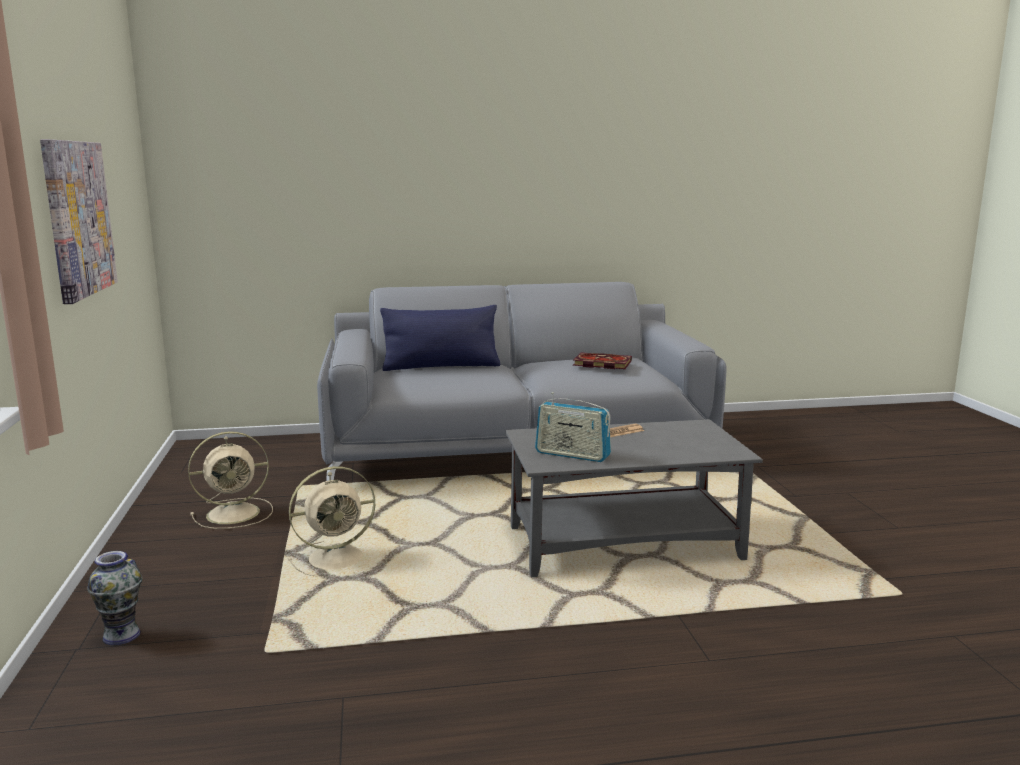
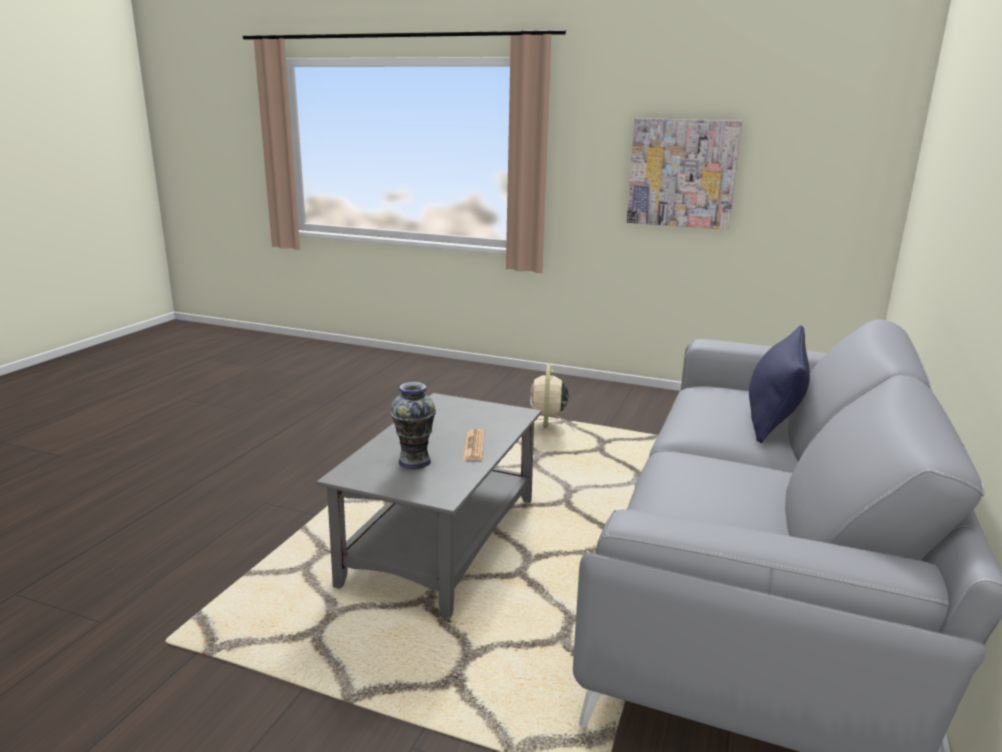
camera: 120 degrees right, 5 degrees up
vase [87,551,142,646] -> vase moved to [390,382,436,469]
beige fan [188,431,273,529] -> none
radio [535,392,611,462] -> none
book [573,352,632,369] -> none

